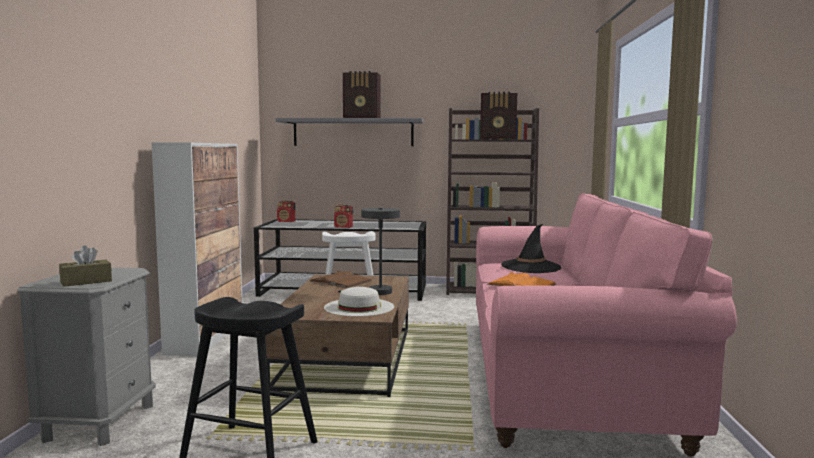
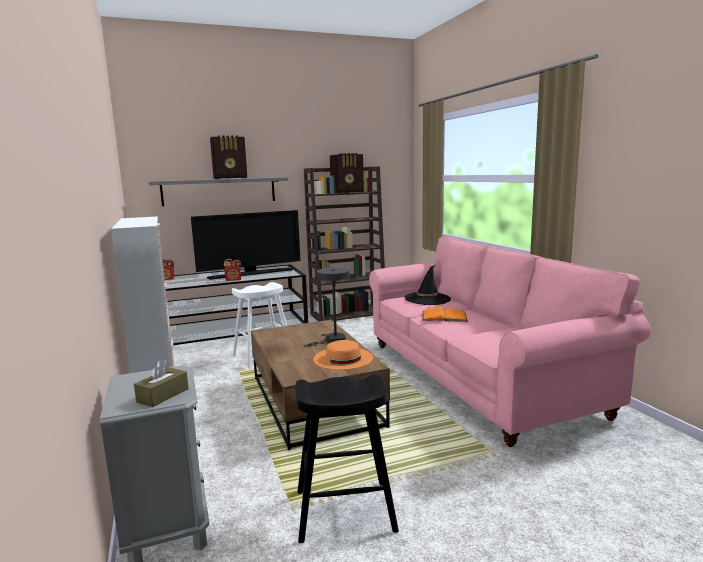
camera: 25 degrees left, 5 degrees up
brown book [310,270,371,288] -> none
white hat [324,287,394,317] -> orange hat [313,340,373,370]
none -> television [191,210,301,280]

